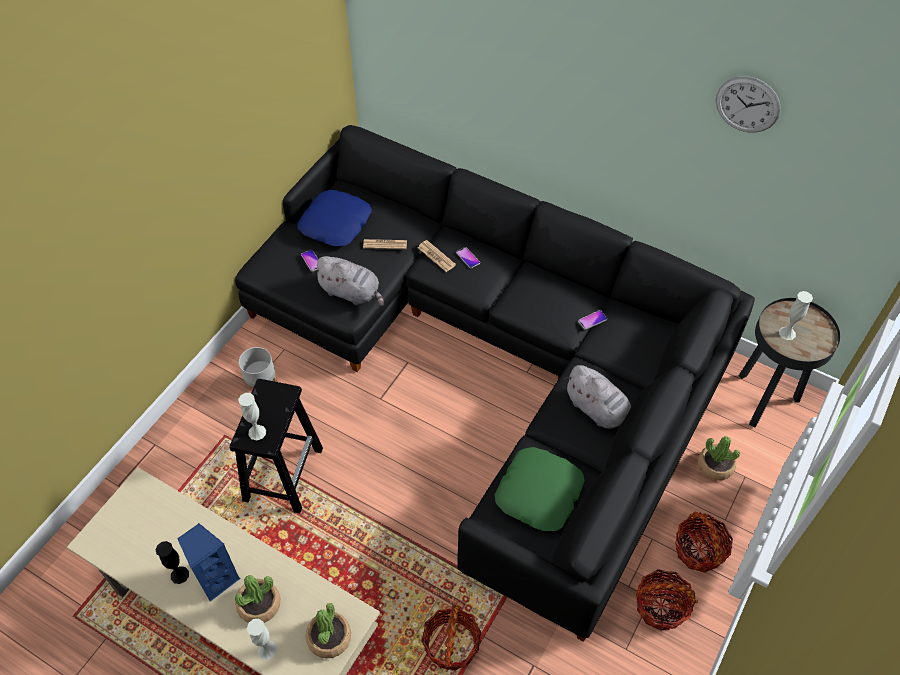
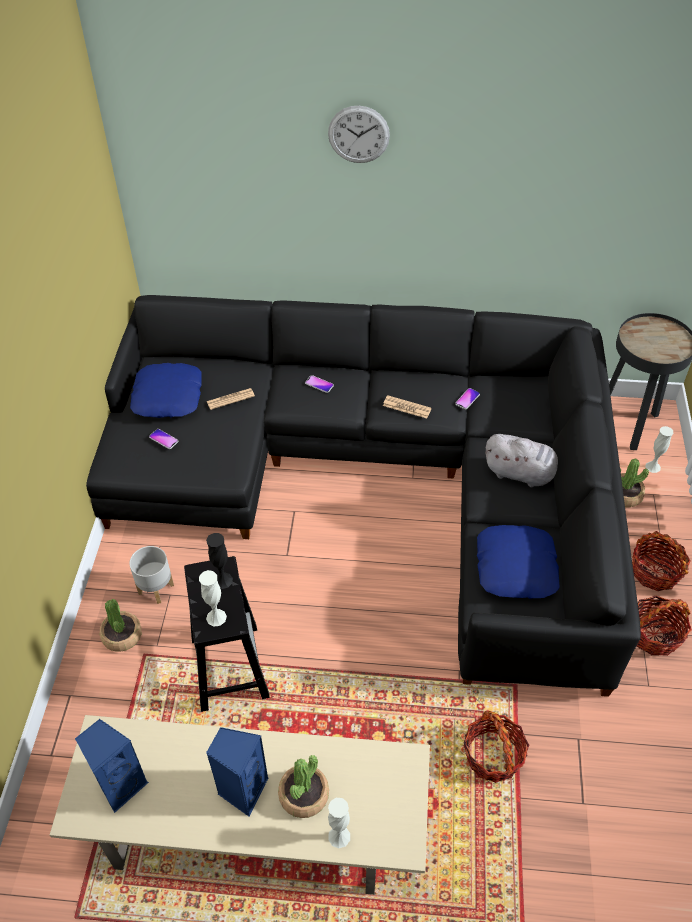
camera: 25 degrees left, 5 degrees down
black vase [156,541,189,584] -> black vase moved to [206,533,233,589]
potted plant [306,602,351,659] -> potted plant moved to [100,599,142,651]
grey plush toy [313,256,384,306] -> none
newspaper [418,240,456,272] -> newspaper moved to [383,395,432,419]
green pillow [495,447,585,531] -> blue pillow [477,525,560,599]
wall clock [716,76,781,133] -> wall clock moved to [328,106,390,163]
white vase [779,291,813,340] -> white vase moved to [645,426,674,473]
none -> blue speaker [75,719,149,813]

